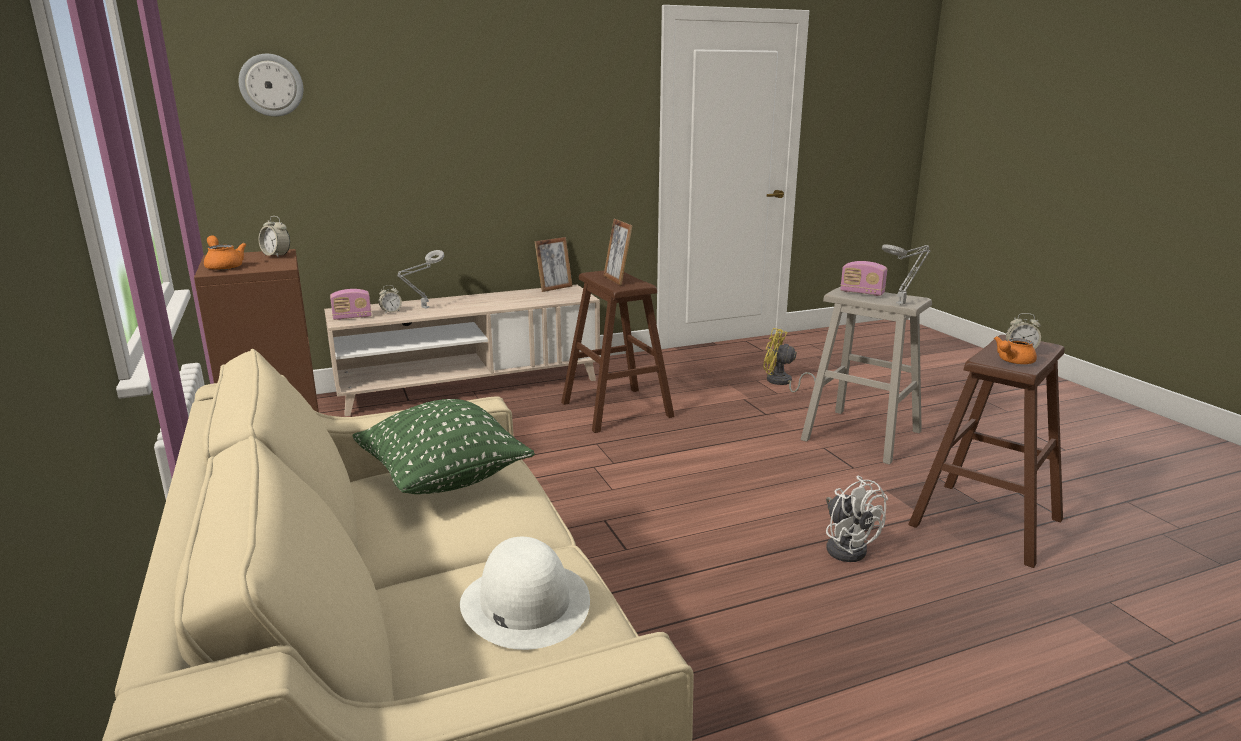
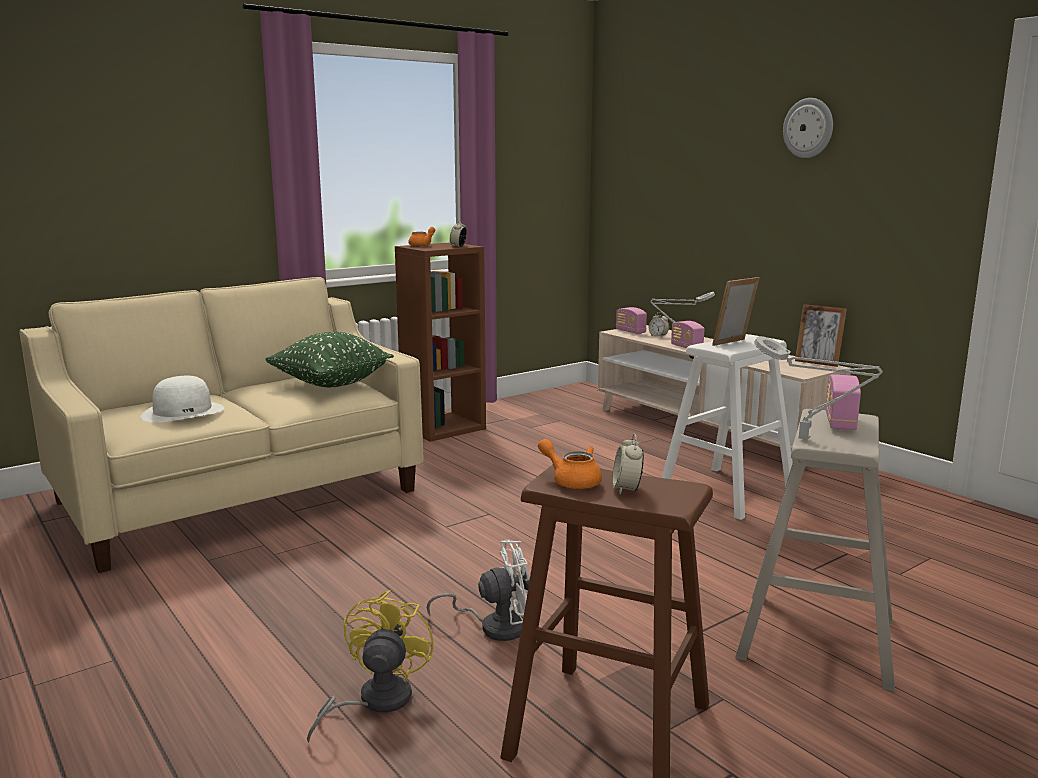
camera: 75 degrees right, 5 degrees down
wall clock [239,54,303,117] -> wall clock moved to [783,98,833,158]
brown stool [561,271,675,433] -> white stool [661,334,792,520]
yellow fan [763,328,816,393] -> yellow fan moved to [307,590,434,743]
white fan [826,476,888,562] -> white fan turned 150 degrees counterclockwise [427,540,529,641]
none -> radio [671,321,705,348]

